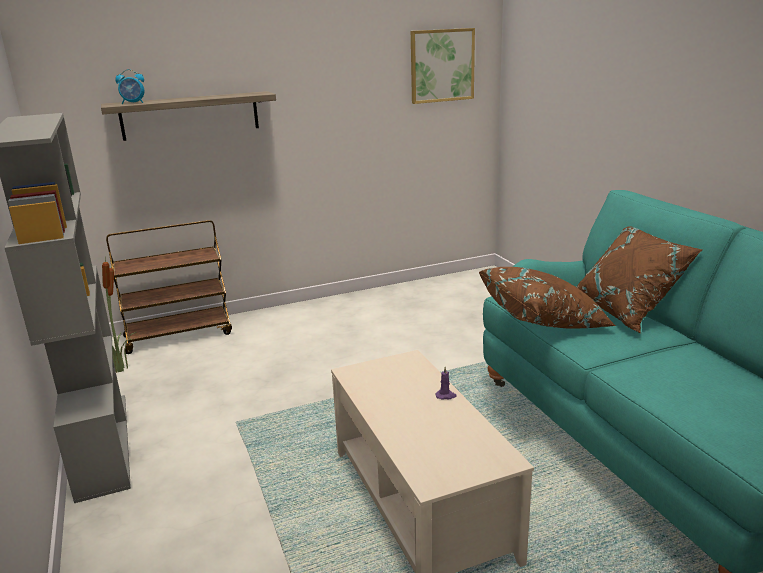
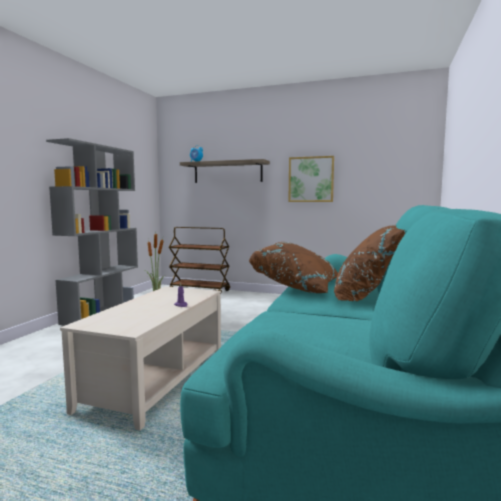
camera: 40 degrees right, 15 degrees down
picture [411,28,475,104] -> picture moved to [288,156,334,202]

